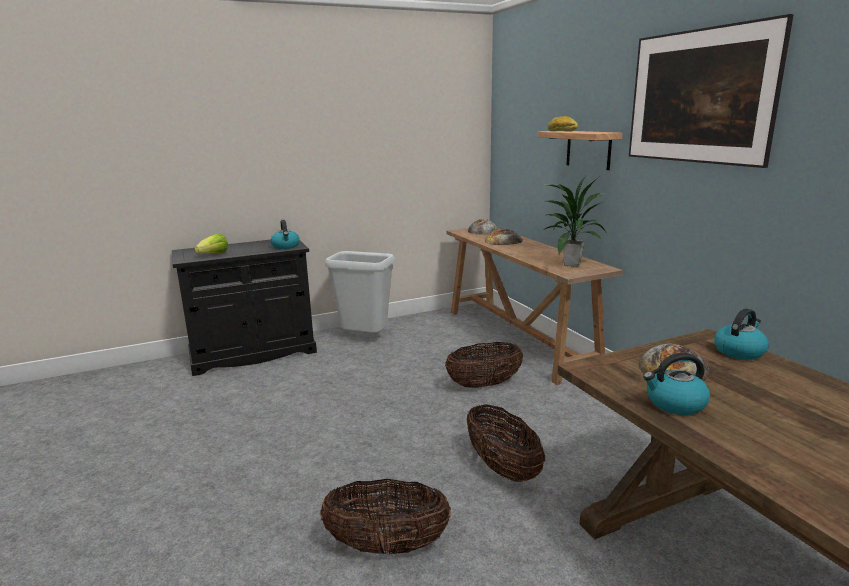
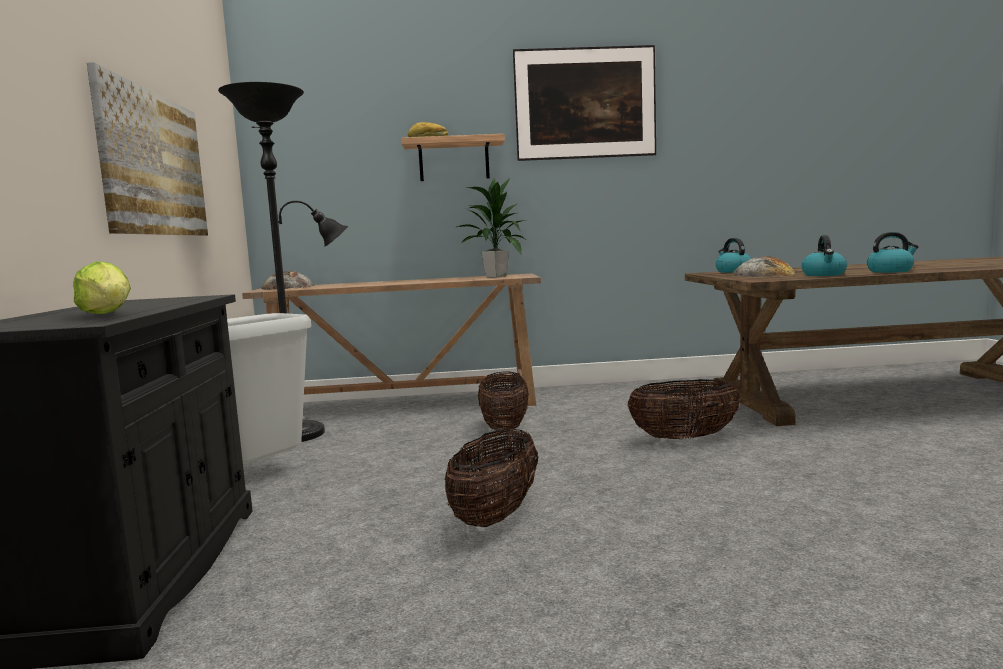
camera: 70 degrees left, 10 degrees down
kettle [271,220,300,249] -> kettle moved to [867,232,918,273]
basket [320,479,451,555] -> basket moved to [445,429,538,527]
bread [485,228,523,245] -> none
none -> picture [87,62,208,236]
none -> black floor lamp [218,82,348,442]

